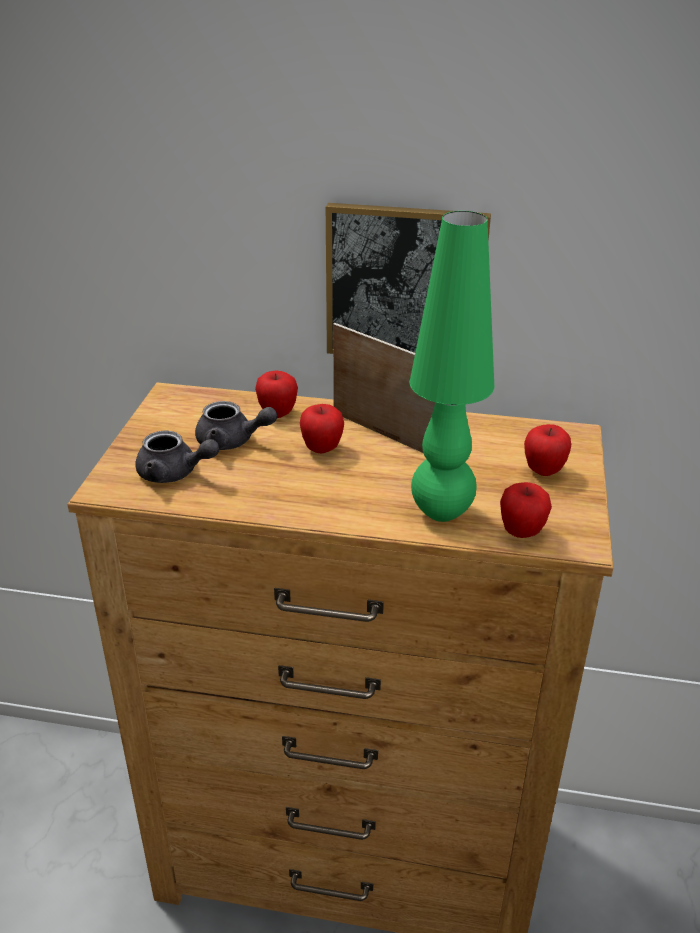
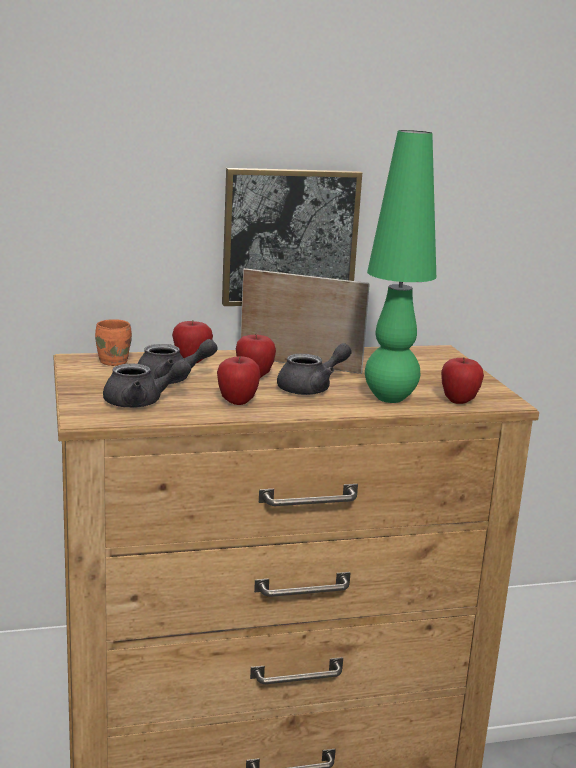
camera: 25 degrees left, 15 degrees down
apple [524,424,571,476] -> apple moved to [217,356,261,405]
none -> orange mug [95,319,132,366]
none -> grey teapot [277,343,352,395]

